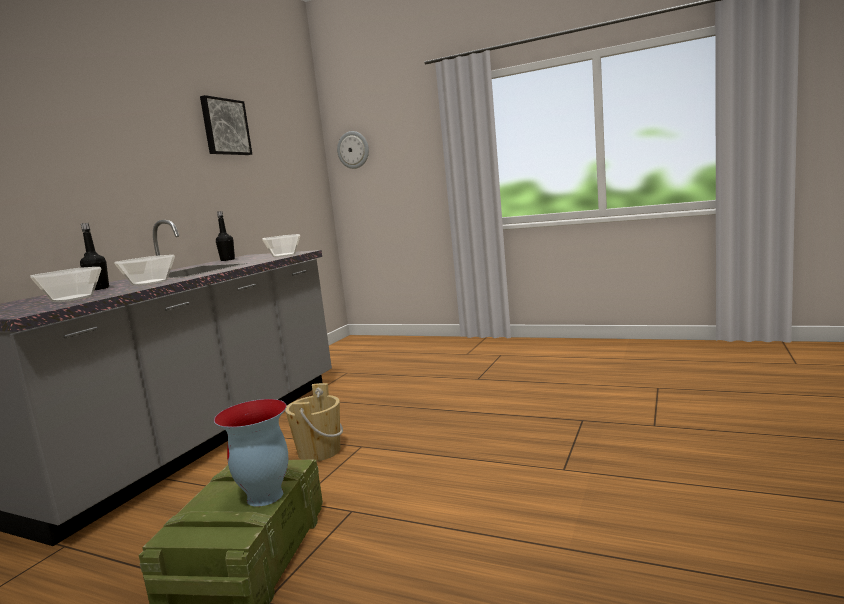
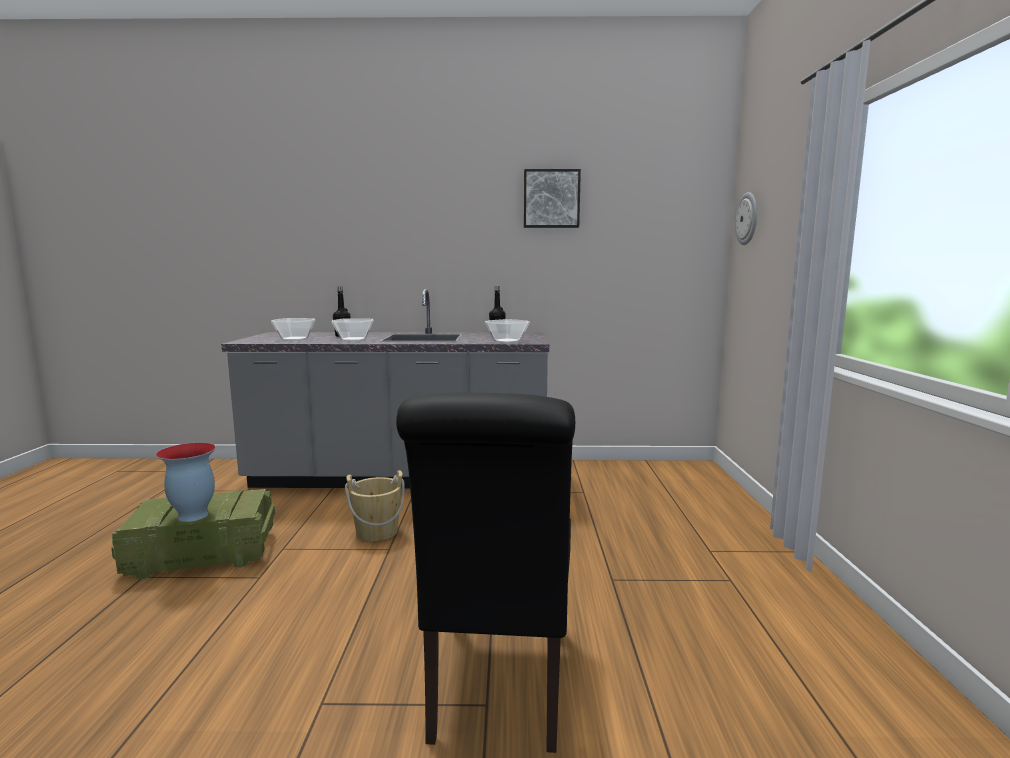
camera: 65 degrees right, 0 degrees up
none -> black chair [396,393,575,753]

